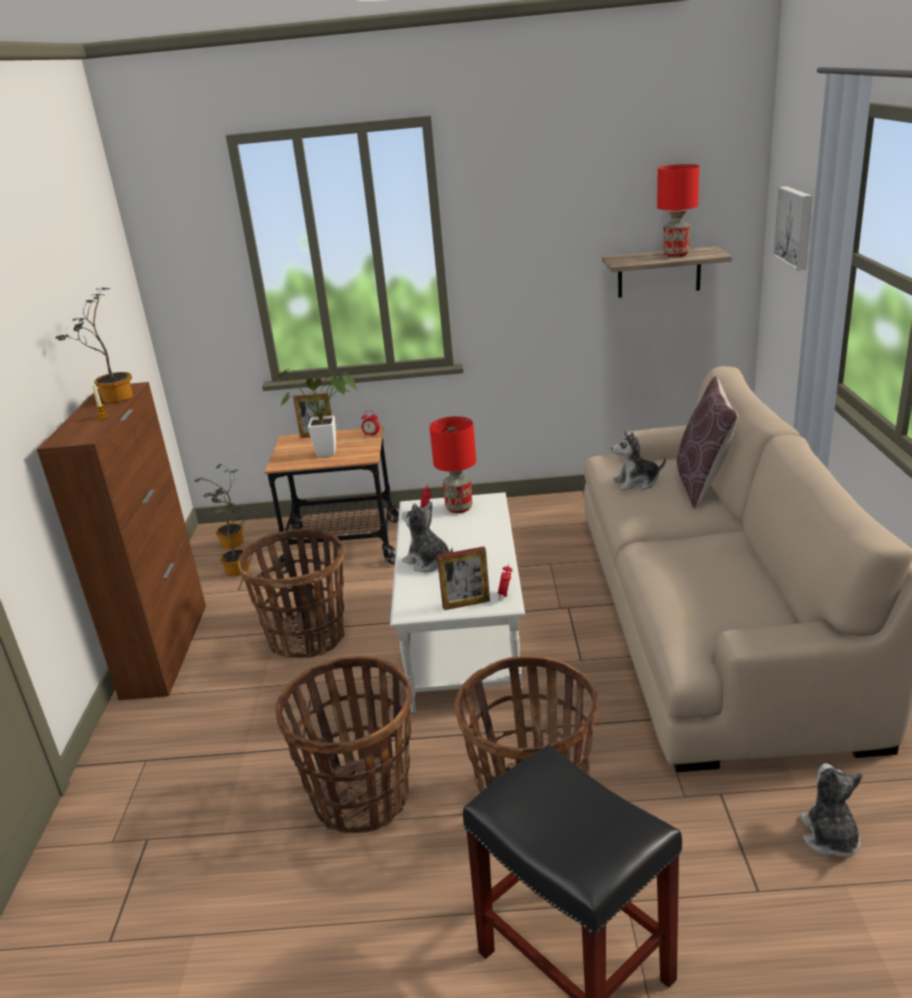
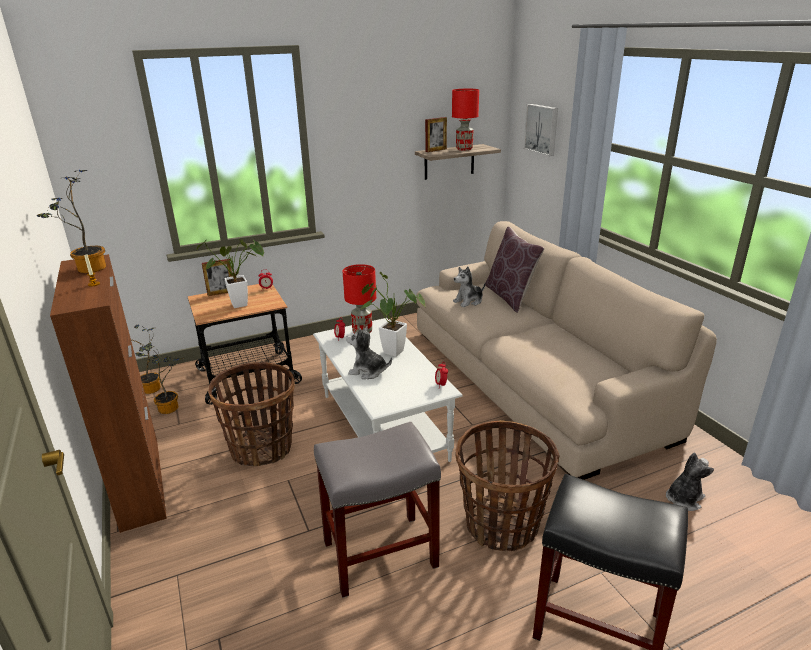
camera: 25 degrees left, 0 degrees up
basket [276,656,412,834] -> grey stool [314,422,441,598]
picture frame [437,546,490,610] -> picture frame moved to [425,117,447,152]
plush toy [800,763,863,857] -> plush toy turned 75 degrees clockwise [666,452,714,511]
none -> potted plant [360,272,425,357]

